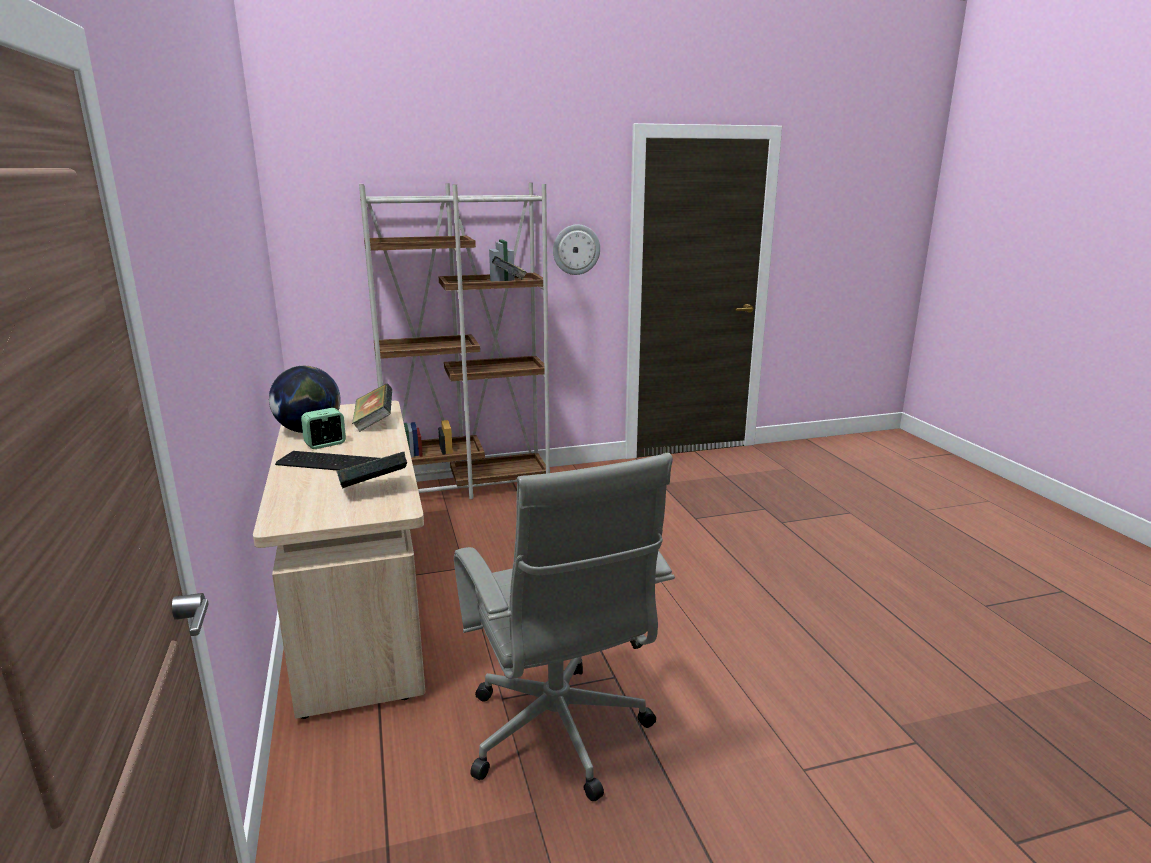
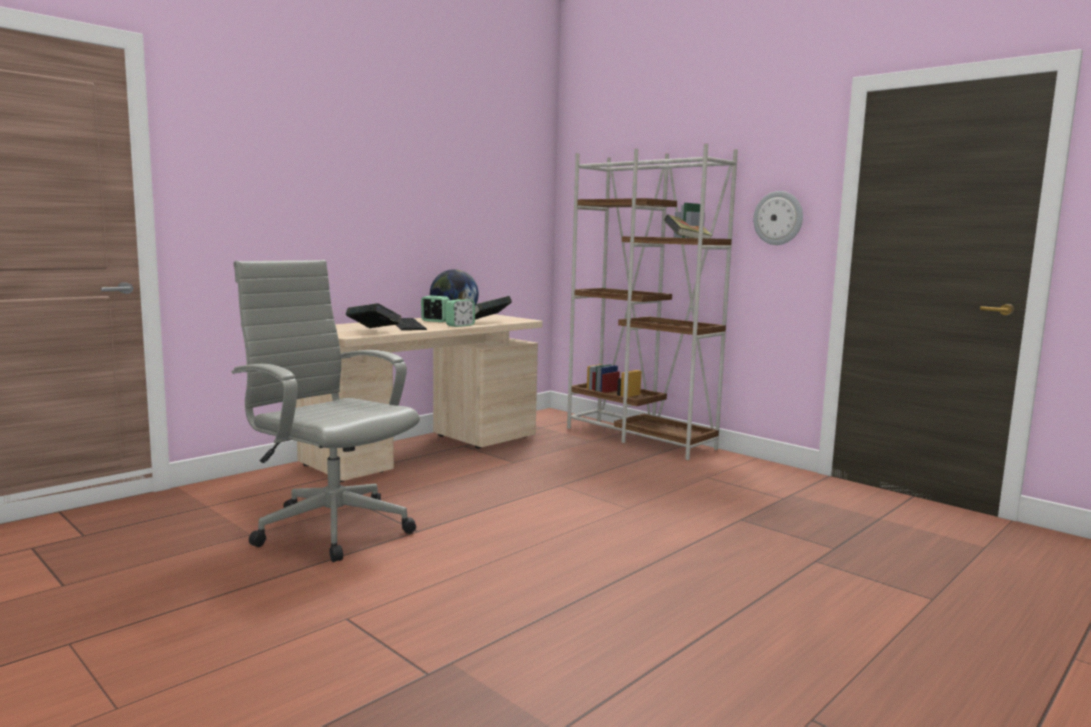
camera: 60 degrees right, 10 degrees down
grey office chair [454,453,675,801] -> grey office chair turned 90 degrees clockwise [232,260,420,562]
none -> alarm clock [446,299,475,327]

